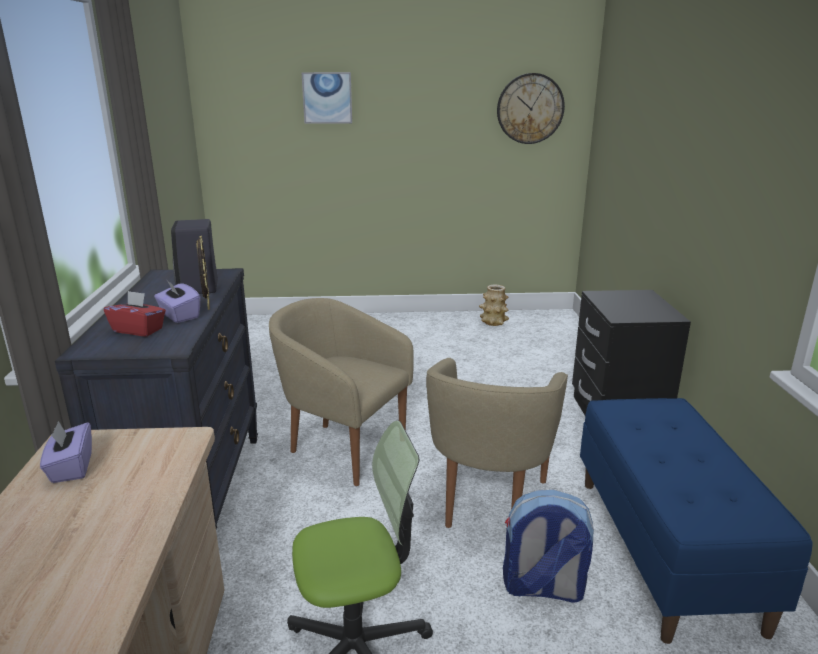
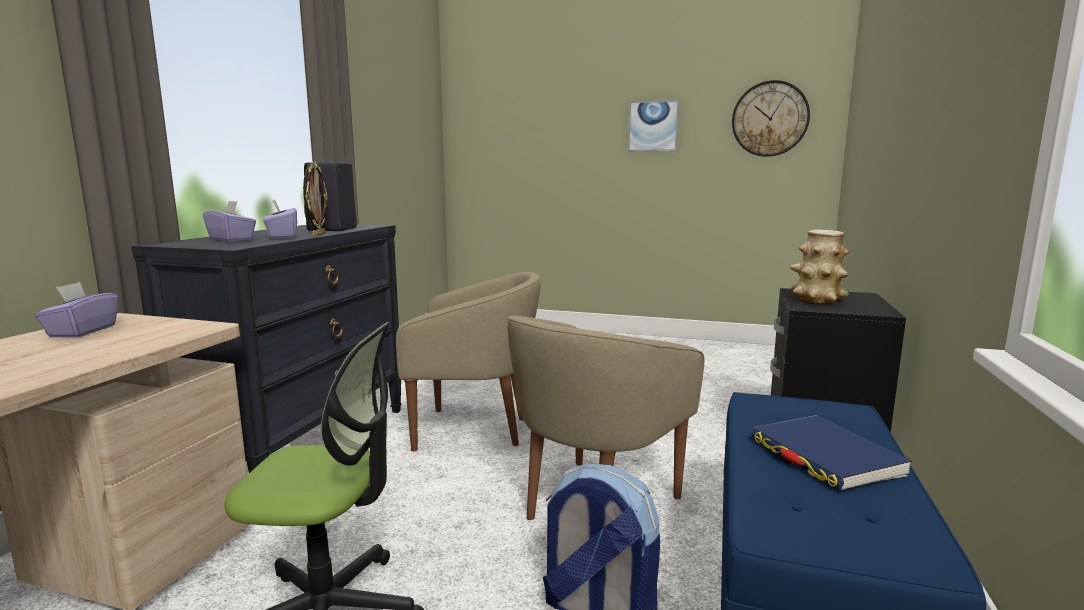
camera: 20 degrees right, 10 degrees down
red tissue box [104,291,166,337] -> purple tissue box [203,201,256,242]
beige armchair [269,298,414,486] -> beige armchair turned 135 degrees clockwise [396,272,541,451]
picture [302,72,352,124] -> picture moved to [628,100,679,152]
vase [479,285,509,326] -> vase moved to [790,230,850,303]
none -> blue book [751,415,912,491]

